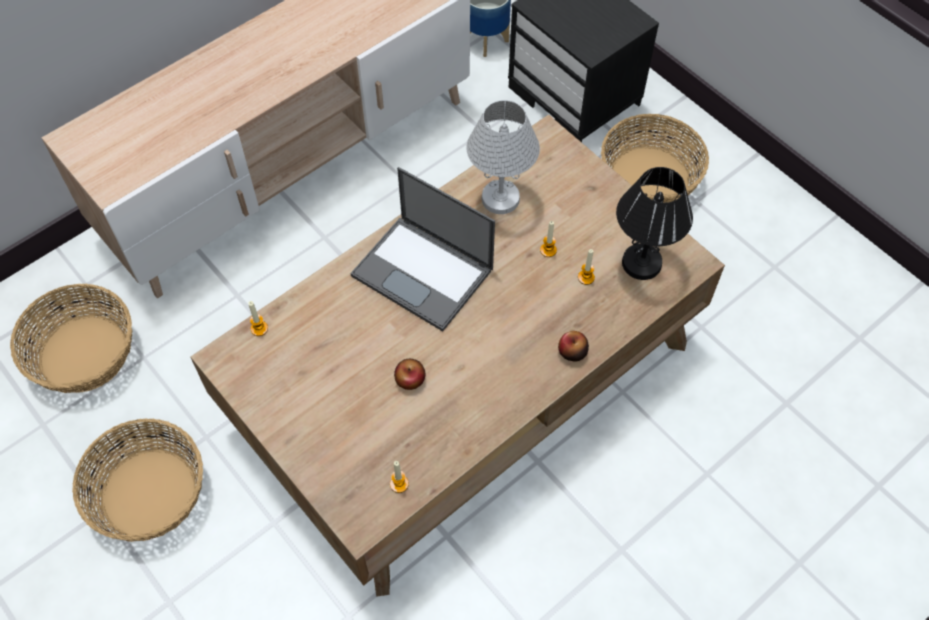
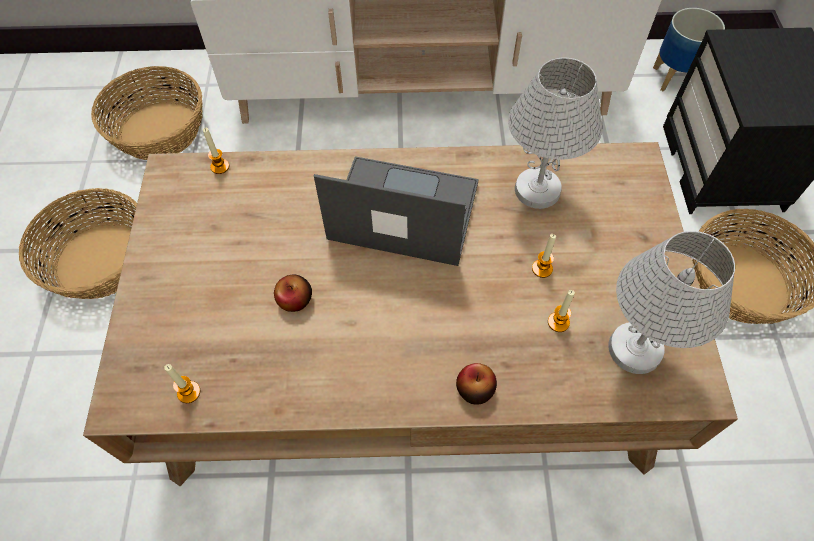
camera: 40 degrees right, 0 degrees up
laptop [350,167,495,332] -> laptop turned 120 degrees clockwise [314,156,479,266]
black table lamp [616,167,693,280] -> white table lamp [608,231,735,374]

